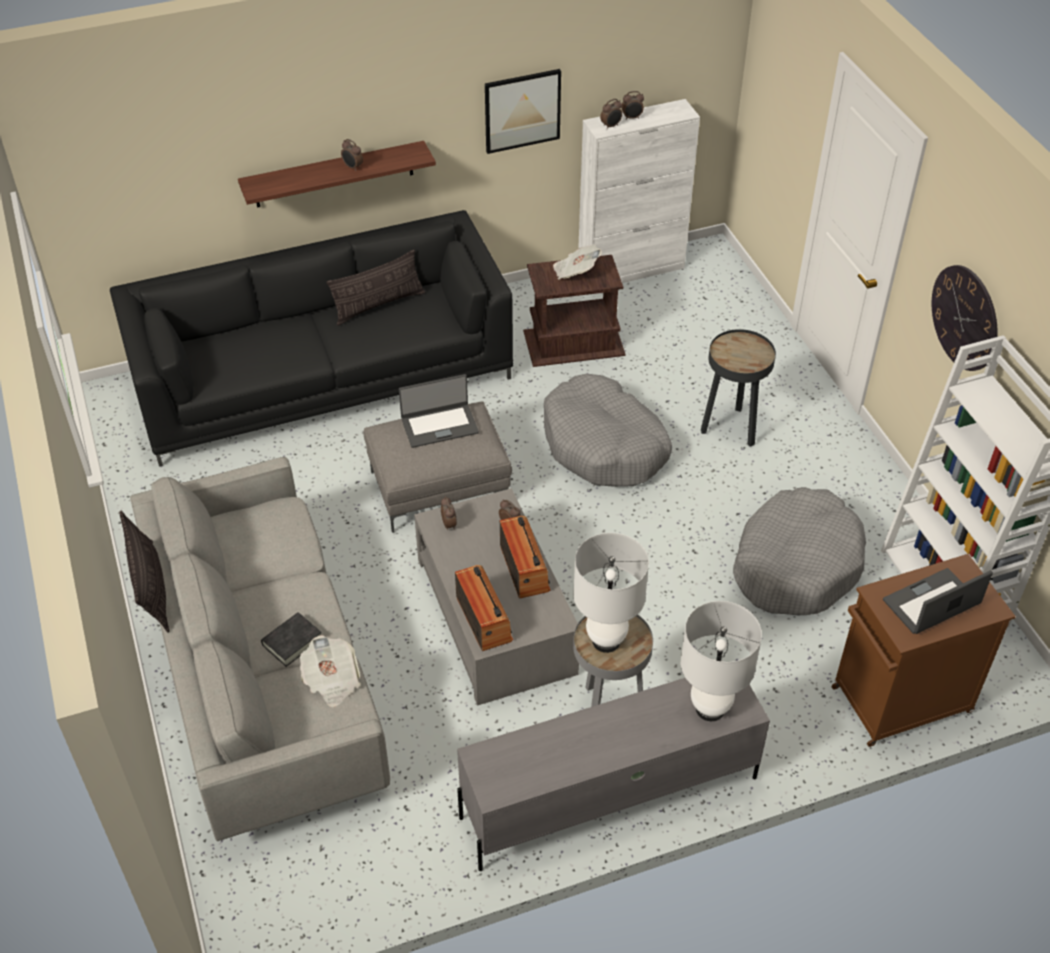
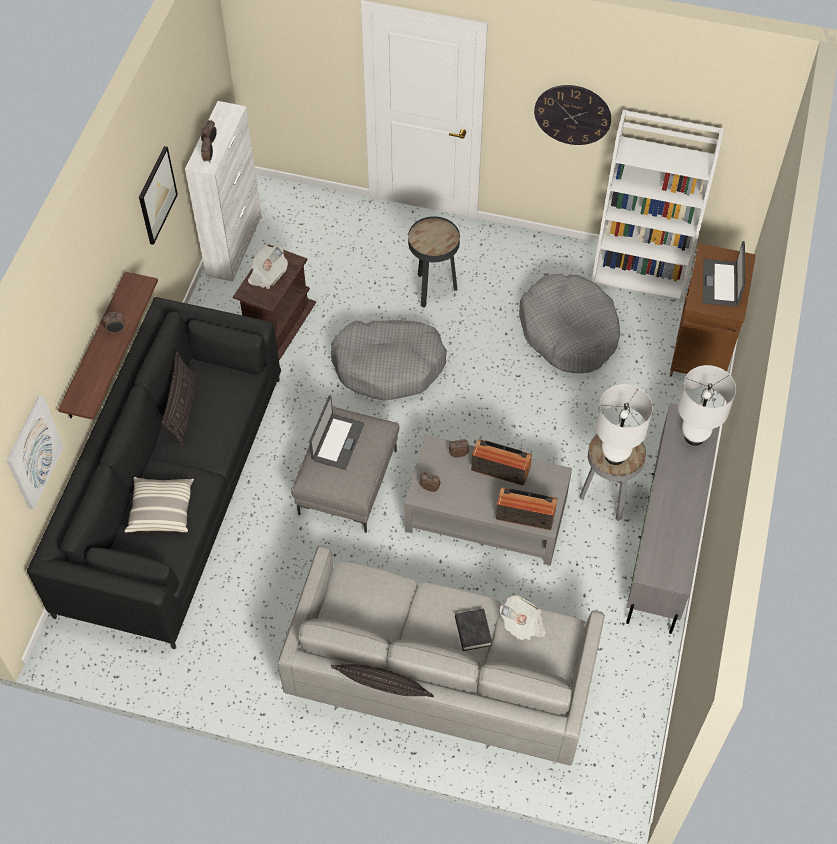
camera: 55 degrees left, 10 degrees up
none -> picture [7,396,64,510]
none -> pillow [124,477,194,532]

